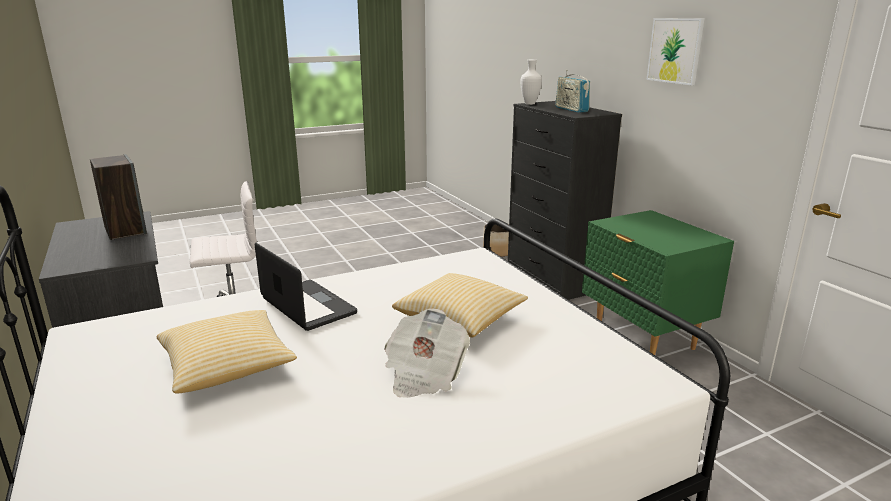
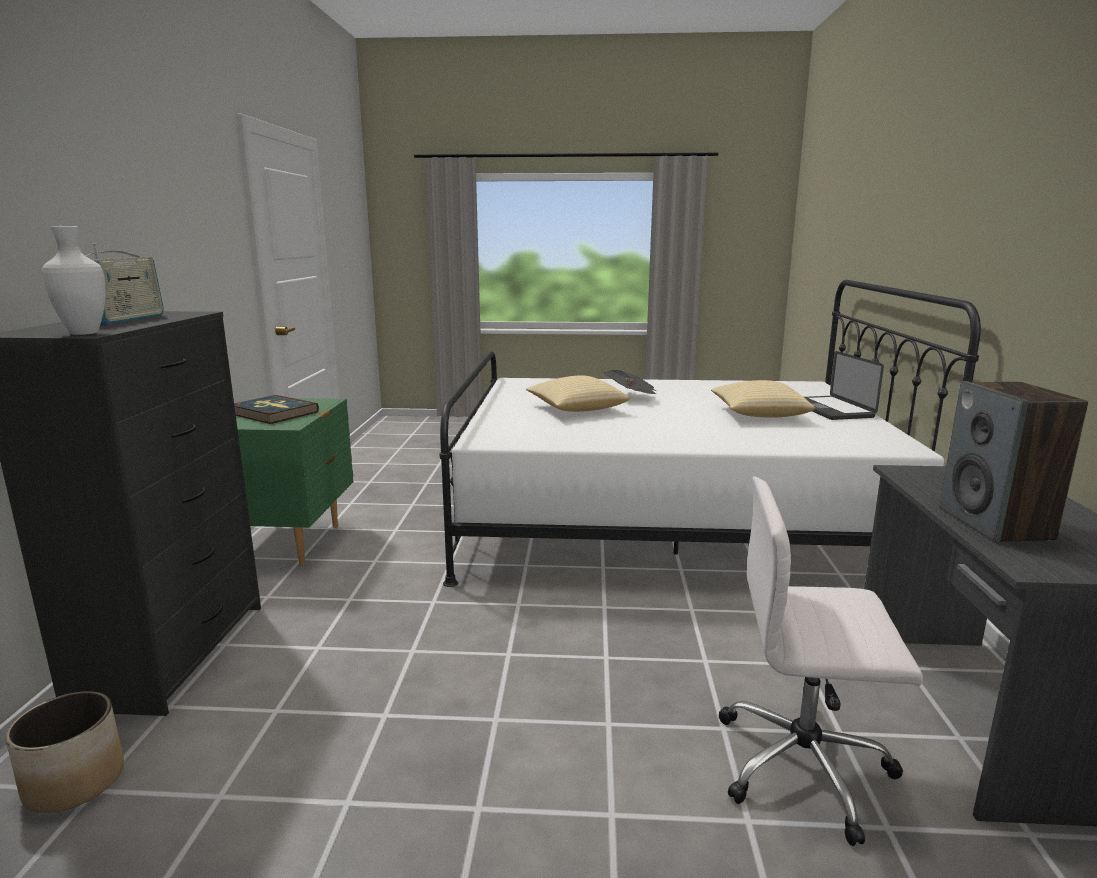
camera: 150 degrees left, 5 degrees down
laptop [255,243,357,331] -> laptop moved to [804,351,884,420]
picture [646,18,704,85] -> none
none -> book [234,395,319,424]

